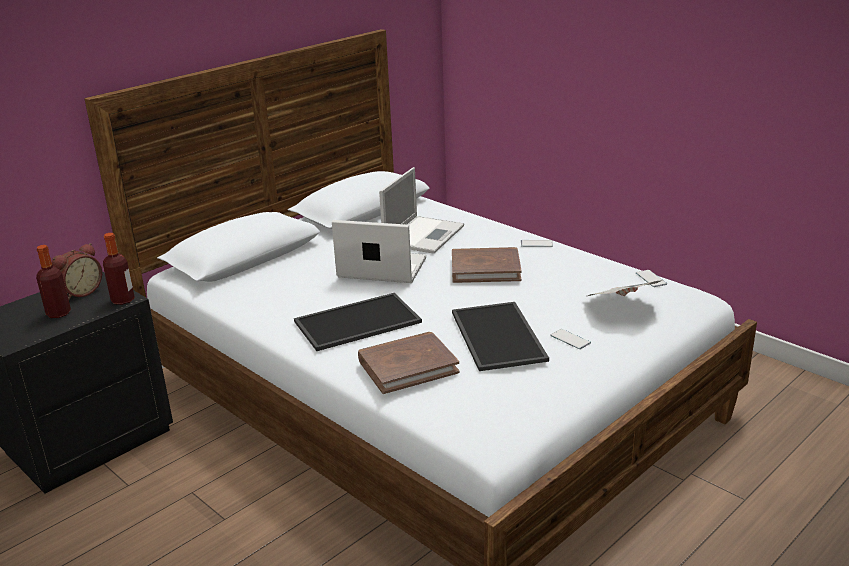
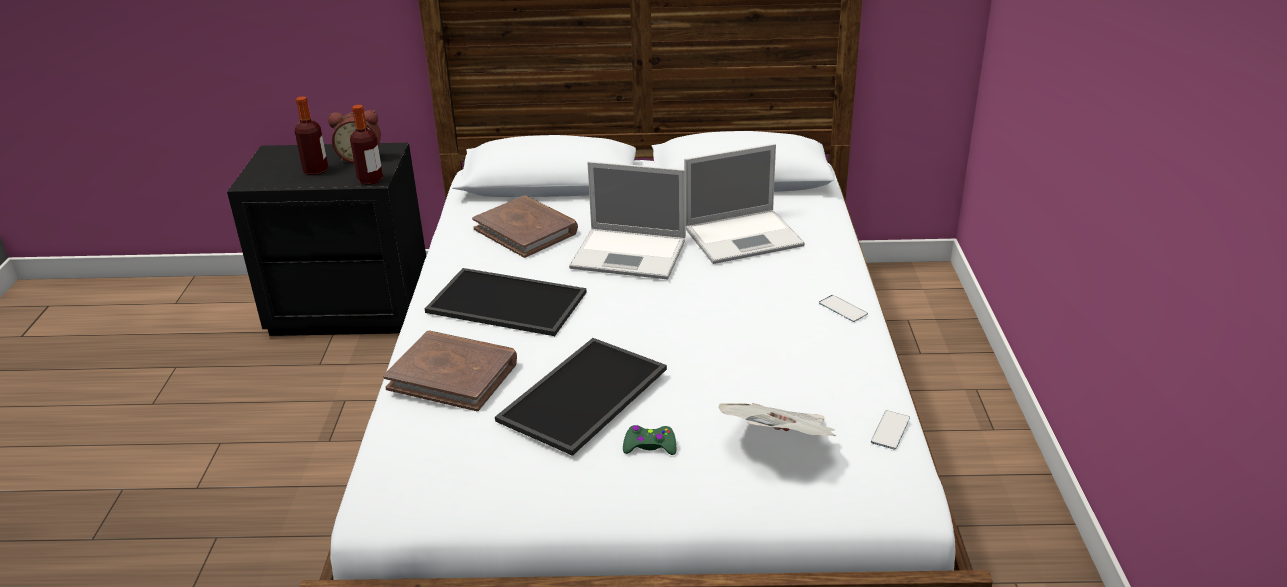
camera: 45 degrees right, 5 degrees up
laptop [332,220,426,283] -> laptop turned 135 degrees clockwise [569,161,686,279]
brown book [452,247,522,283] -> brown book moved to [472,195,578,258]
phone [550,329,591,349] -> green game controller [623,425,676,455]

